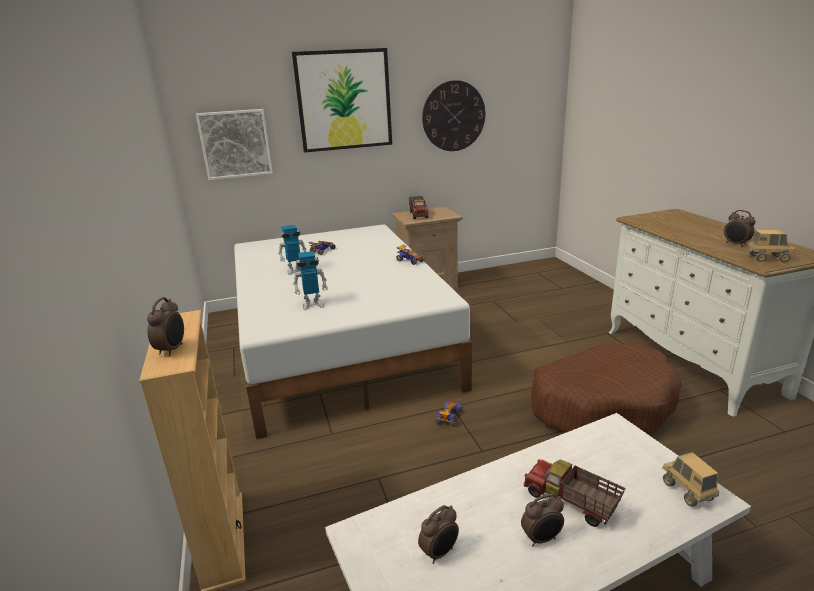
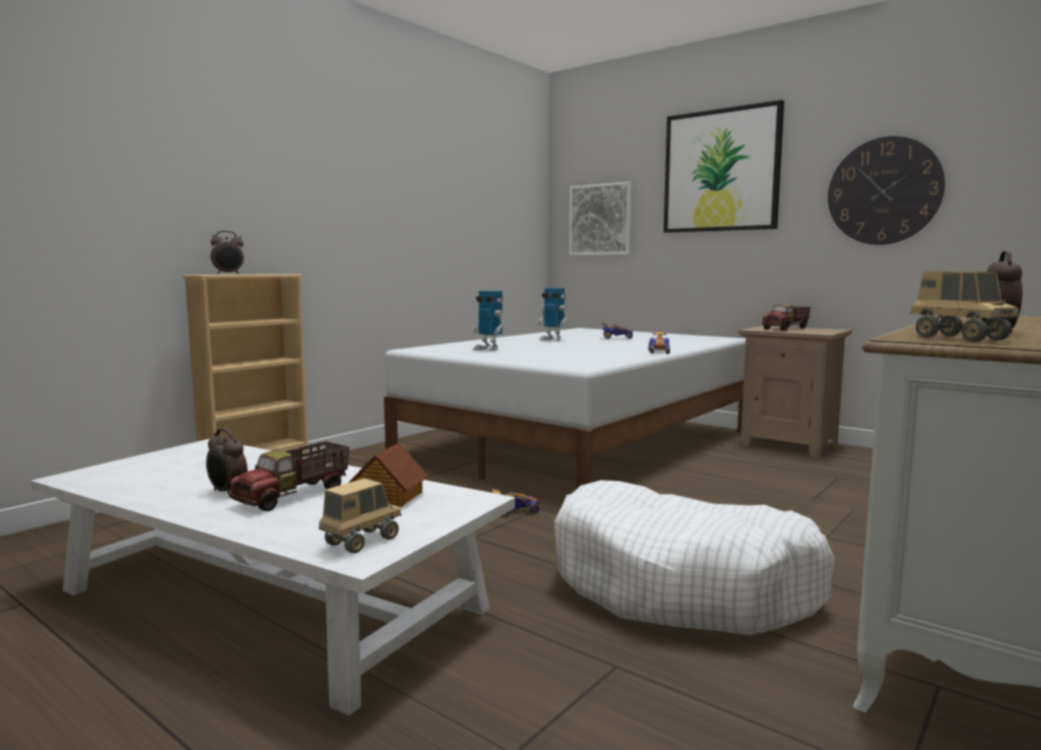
camera: 55 degrees right, 15 degrees down
alarm clock [418,505,459,564] -> none
toy truck [524,459,625,527] -> toy truck turned 150 degrees counterclockwise [230,441,350,511]
brown dog bed [531,343,681,435] -> white dog bed [554,480,835,635]
none -> toy house [348,443,428,507]

